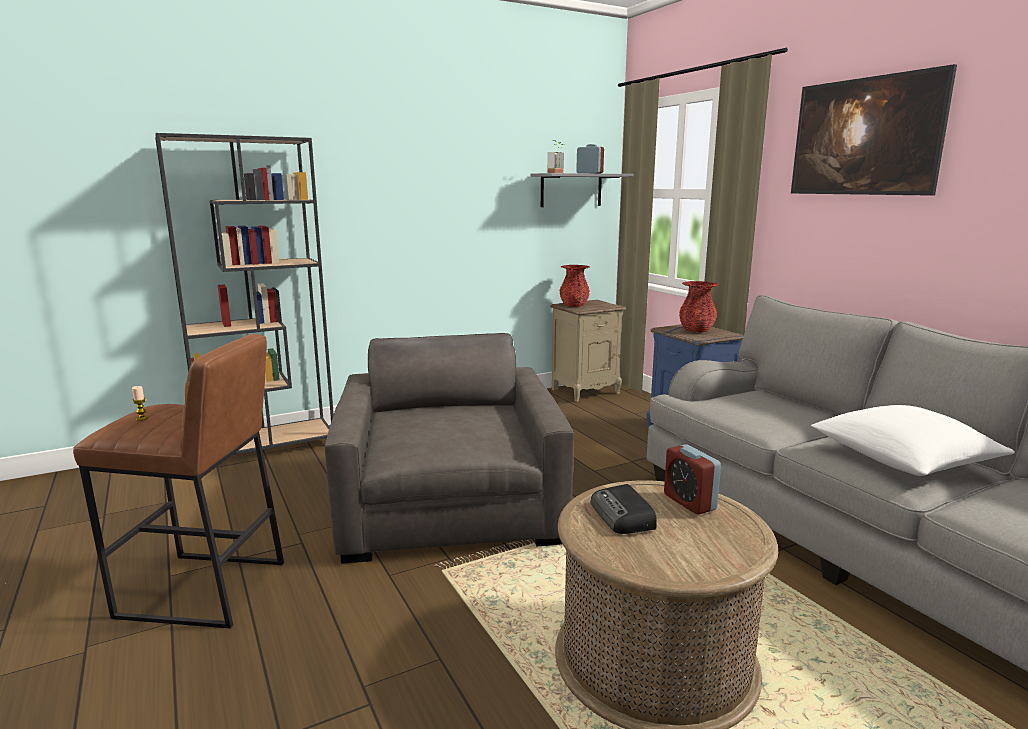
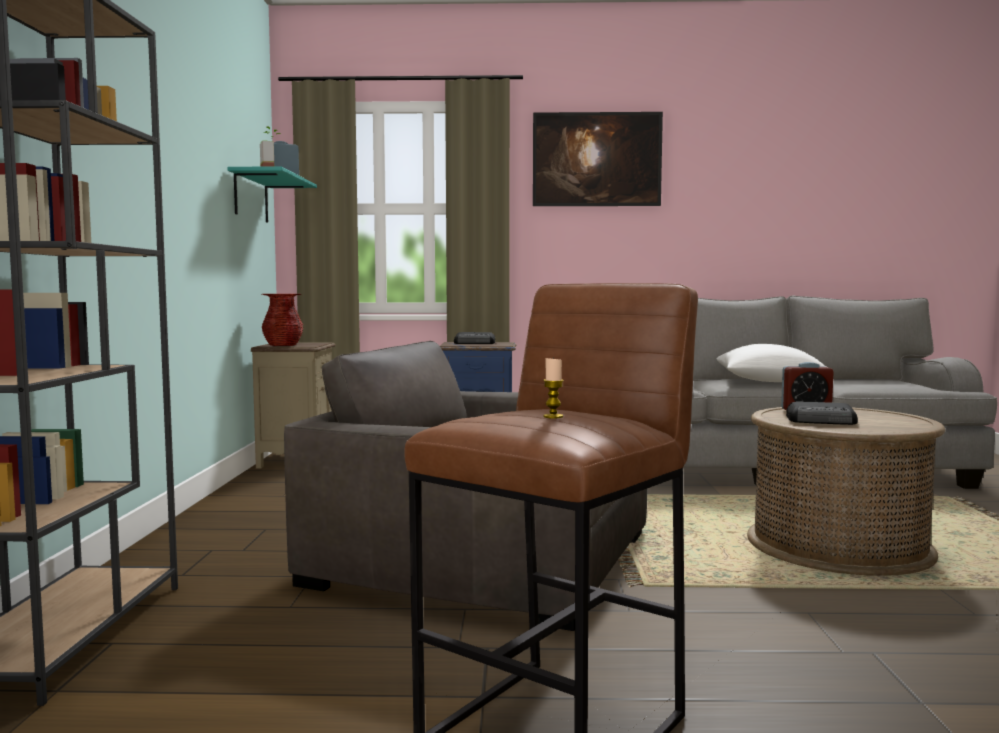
camera: 60 degrees left, 10 degrees down
grey shelf [530,173,634,207] -> turquoise shelf [228,167,317,223]
red vase [679,281,719,332] -> radio [454,332,495,344]

